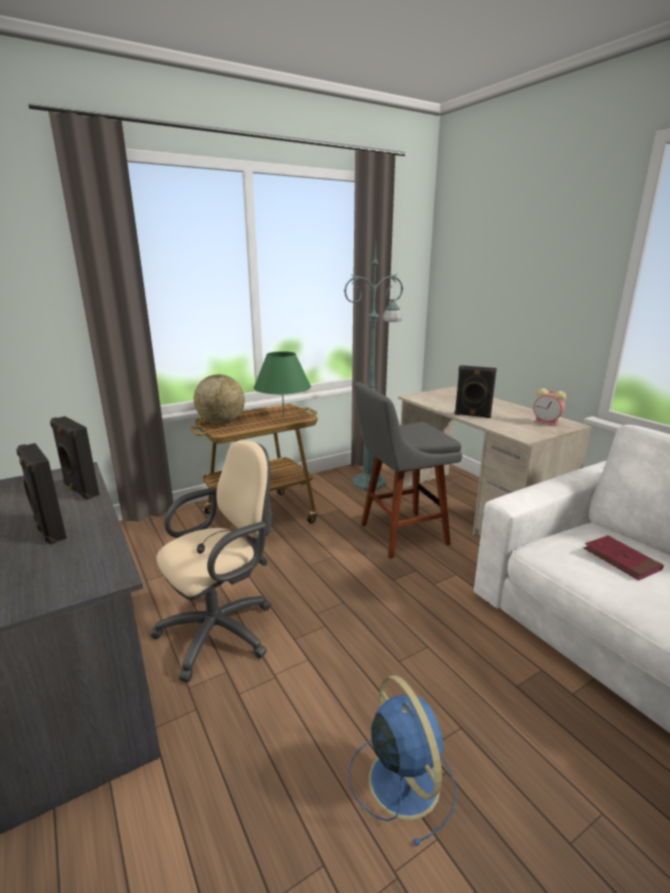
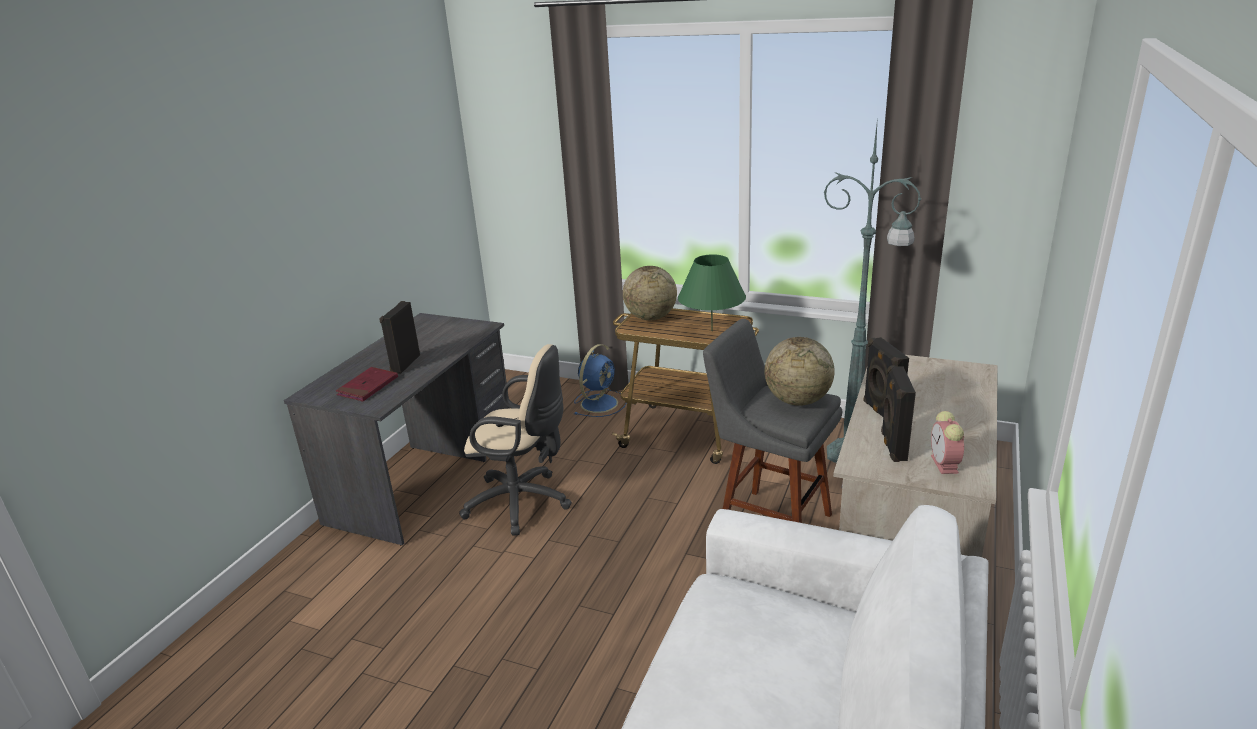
camera: 55 degrees right, 5 degrees up
black speaker [50,416,100,500] -> black speaker moved to [881,366,916,462]
blue fan [348,675,457,846] -> blue fan moved to [574,344,627,417]
red book [584,535,664,581] -> red book moved to [336,367,398,402]
none -> globe [765,337,835,406]

